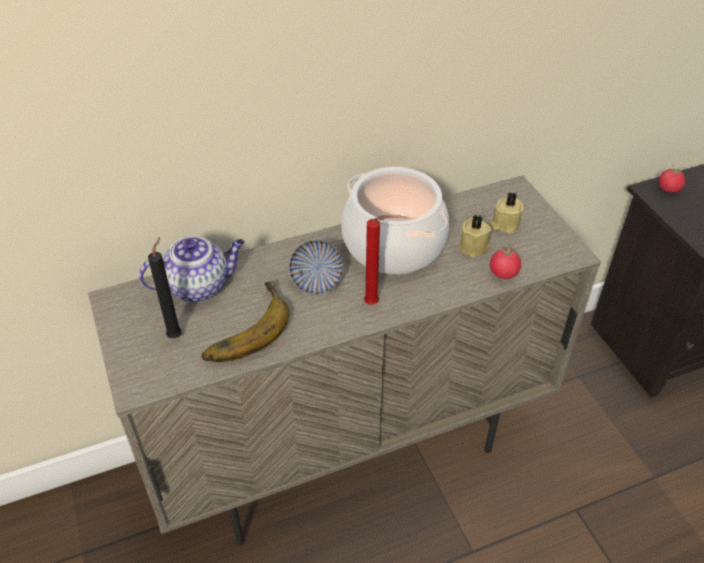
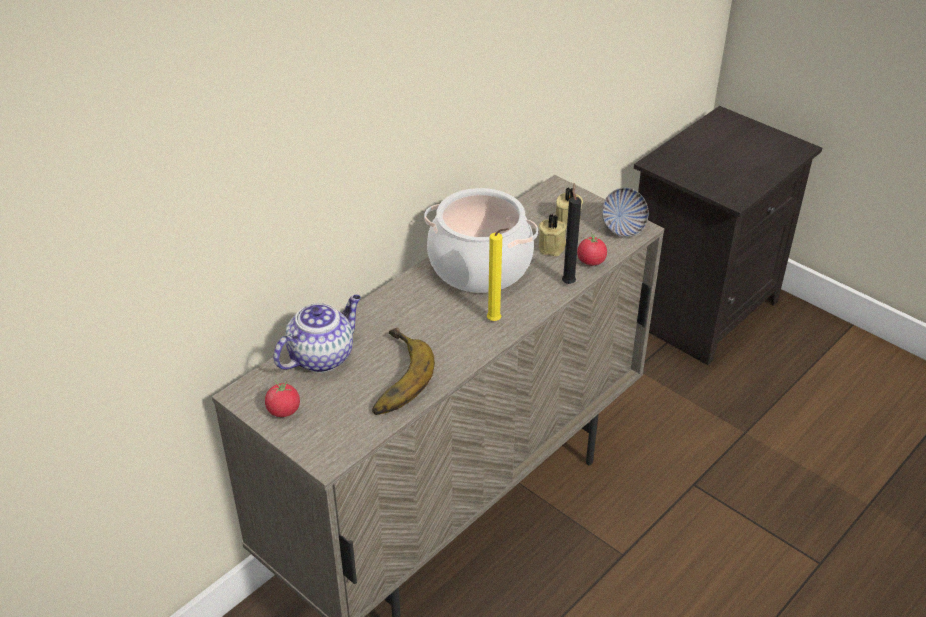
camera: 25 degrees left, 5 degrees down
black candle [148,237,182,338] -> black candle moved to [562,183,581,284]
bowl [289,240,344,295] -> bowl moved to [602,188,649,237]
red candle [364,217,384,305] -> yellow candle [487,228,509,321]
tomato [659,164,685,193] -> tomato moved to [265,379,300,417]

